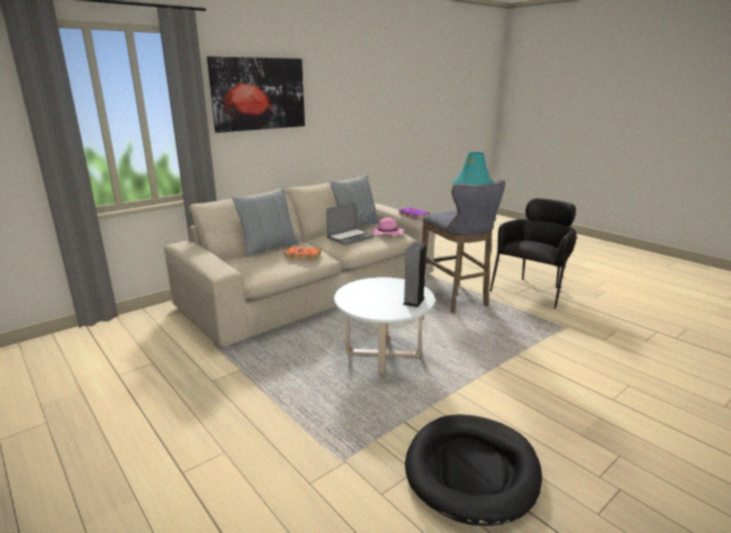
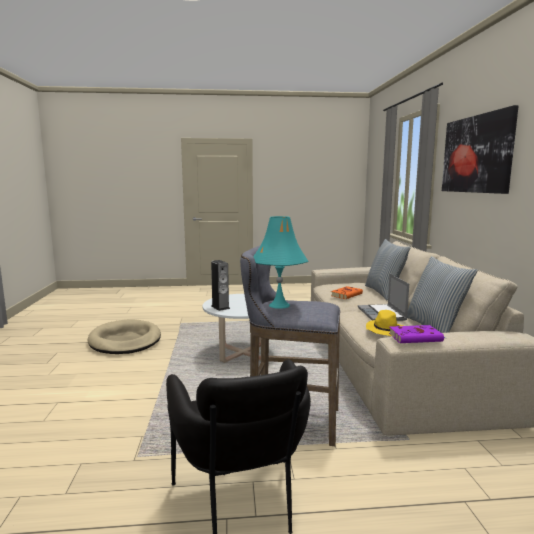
camera: 125 degrees right, 10 degrees down
pink hat [372,218,404,236] -> yellow hat [366,310,403,336]
black dog bed [405,414,542,526] -> beige dog bed [87,319,161,354]

